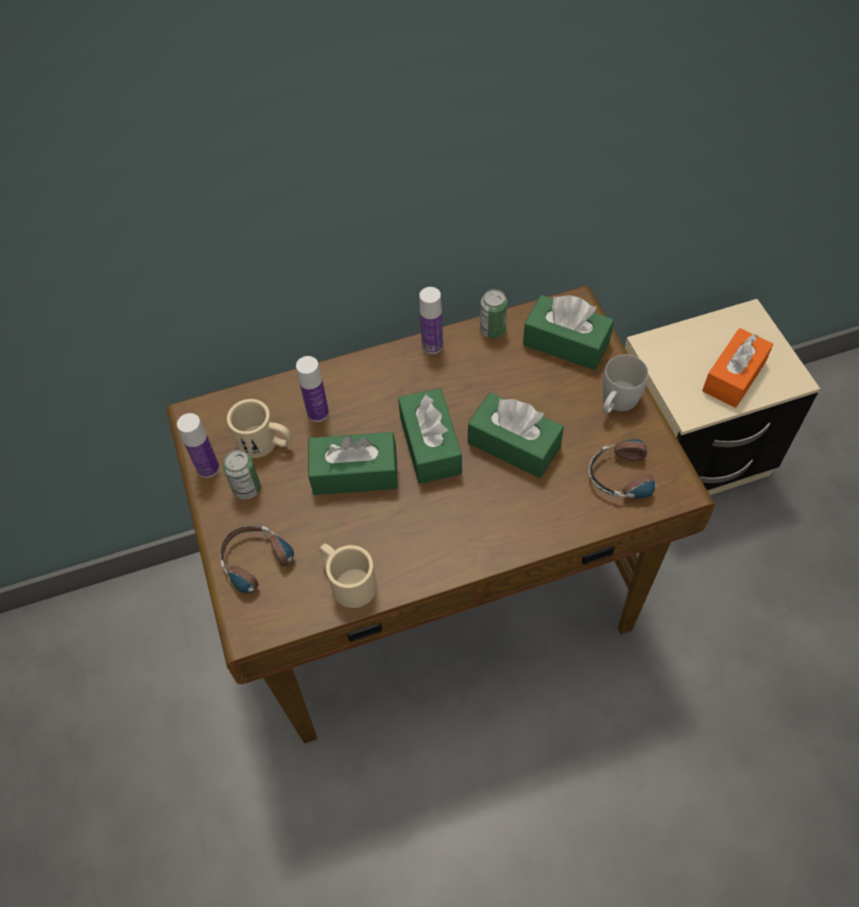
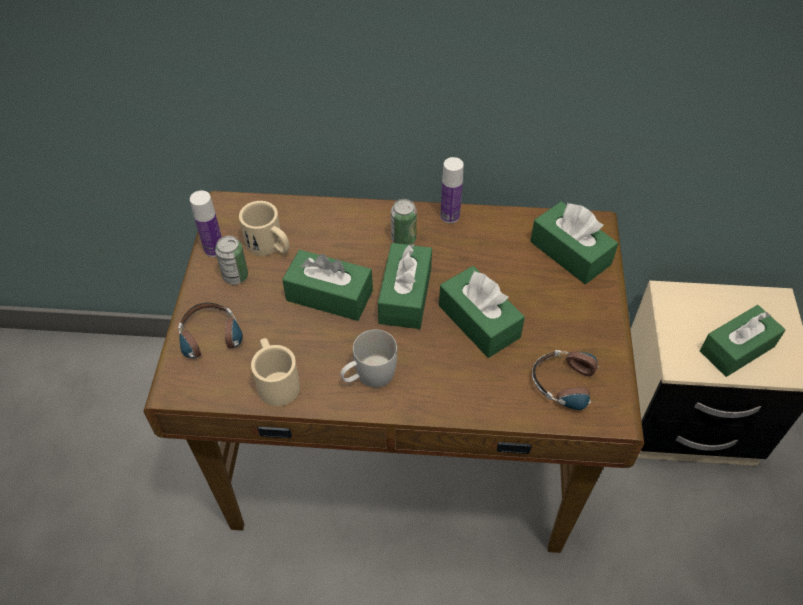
camera: 20 degrees right, 5 degrees down
bottle [296,356,329,422] -> none
can [480,289,508,339] -> can moved to [391,199,417,245]
white mug [603,355,648,413] -> white mug moved to [340,329,397,387]
orange tissue box [702,328,773,408] -> green tissue box [700,305,786,377]

